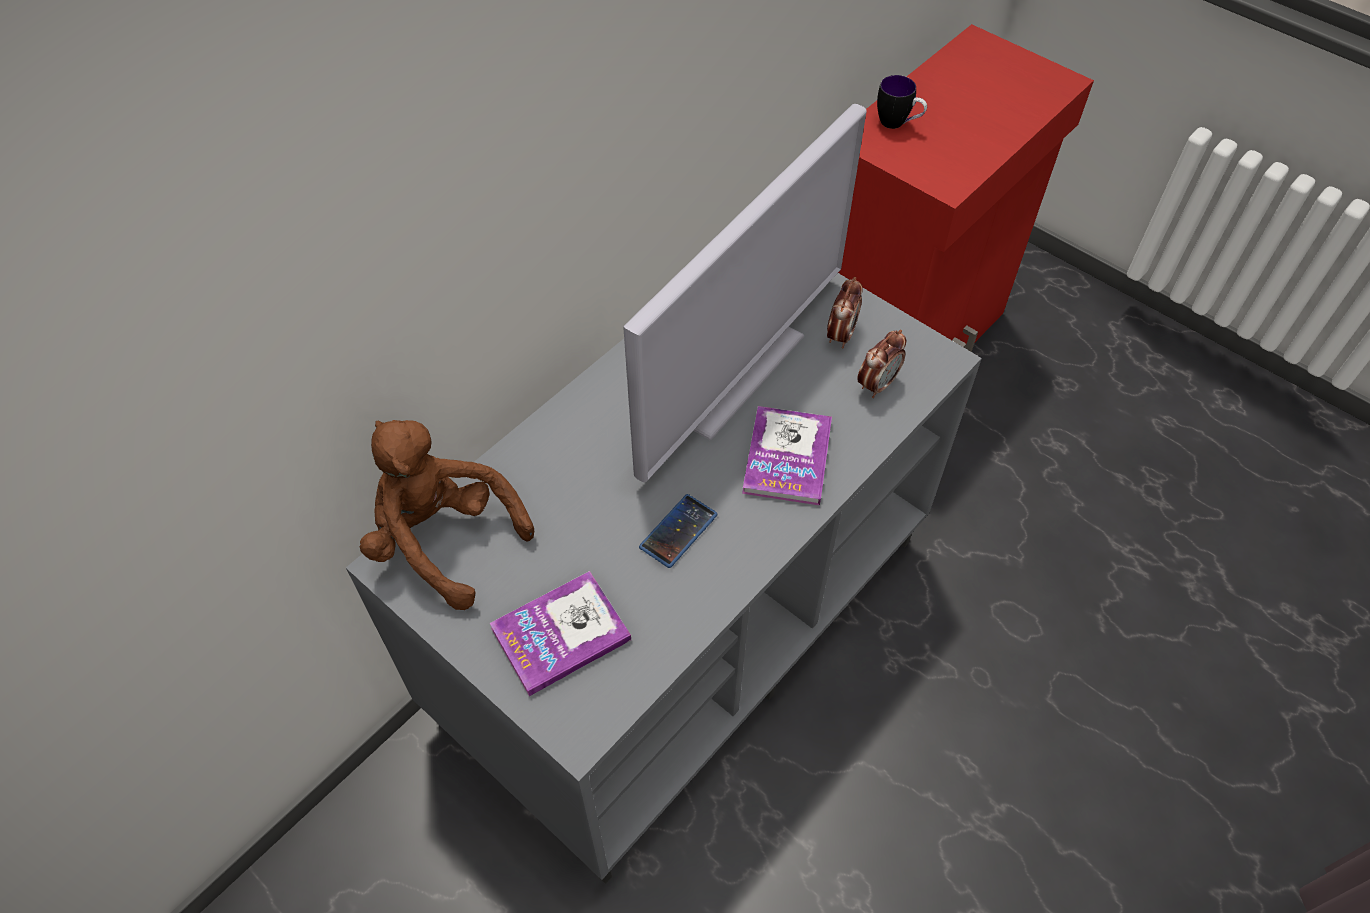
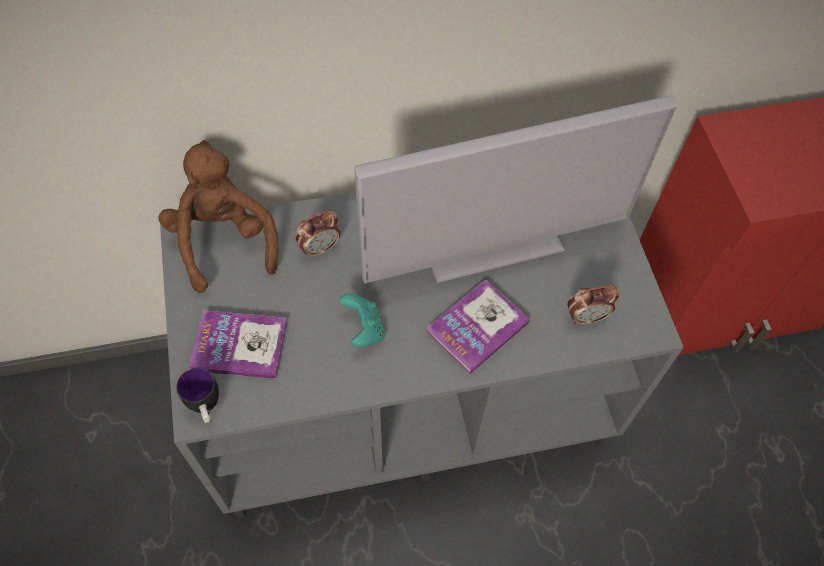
camera: 35 degrees right, 5 degrees up
phone [639,494,718,568] -> turquoise game controller [340,293,385,347]
alarm clock [827,277,863,348] -> alarm clock moved to [296,210,341,259]
mug [877,75,927,129] -> mug moved to [176,367,219,423]

